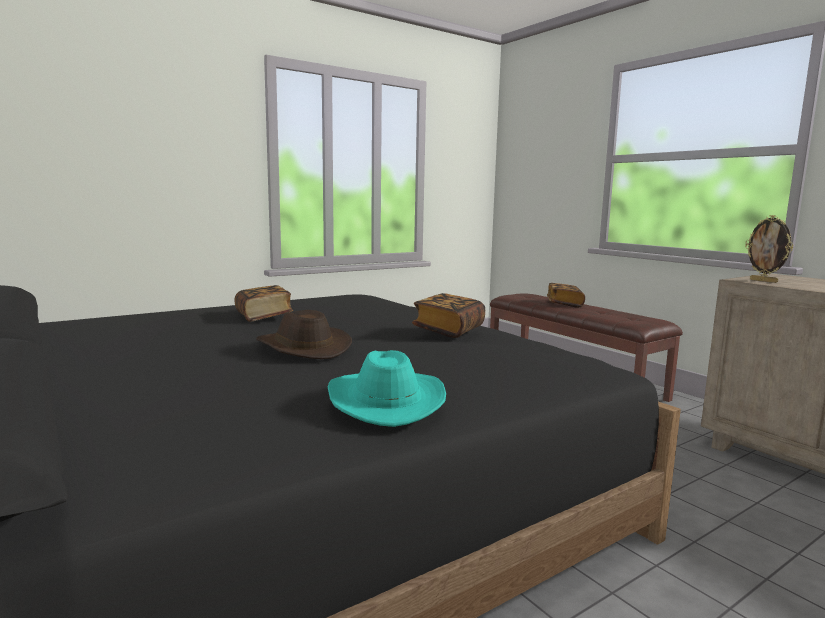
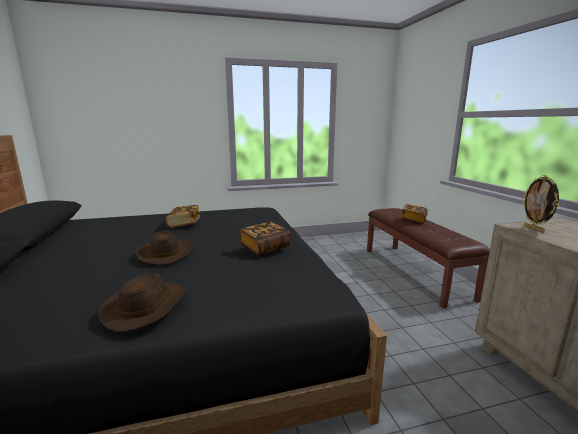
camera: 20 degrees right, 5 degrees up
turquoise hat [328,350,446,427] -> brown hat [98,274,185,332]

